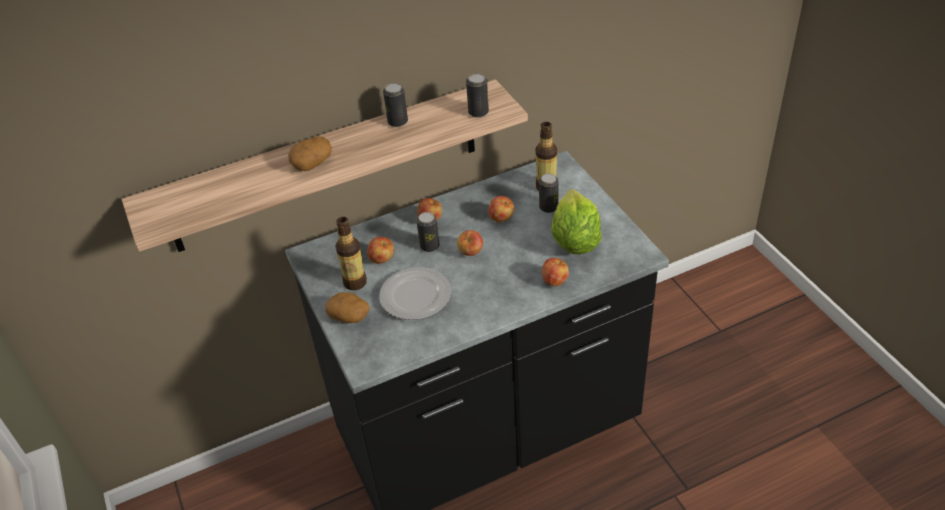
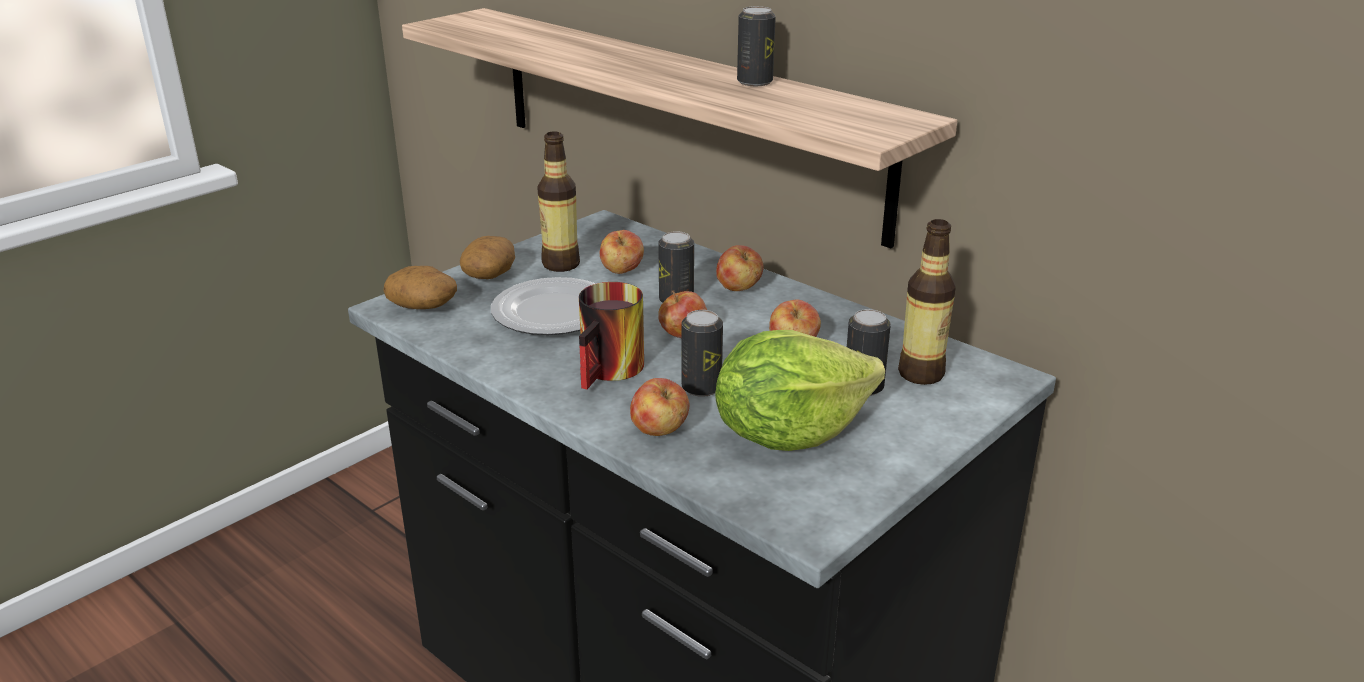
camera: 65 degrees right, 15 degrees down
potato [288,137,332,171] -> potato moved to [383,266,457,309]
can [466,73,489,118] -> can moved to [682,310,723,397]
none -> mug [579,282,644,389]

